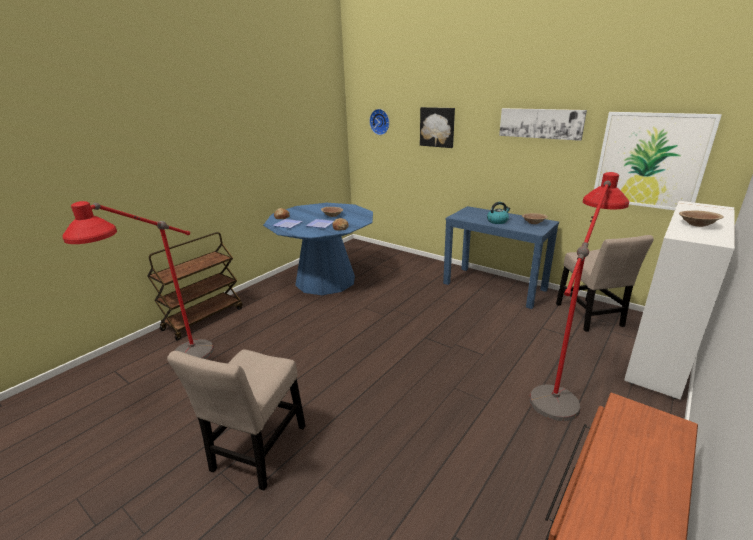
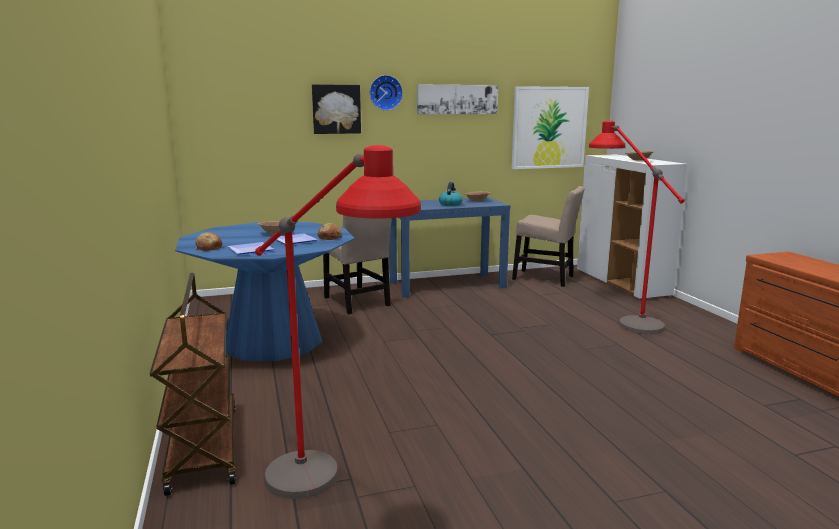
camera: 55 degrees left, 10 degrees down
beige chair [167,349,306,491] -> beige chair moved to [323,215,392,314]
wall clock [369,109,390,135] -> wall clock moved to [369,75,403,111]

